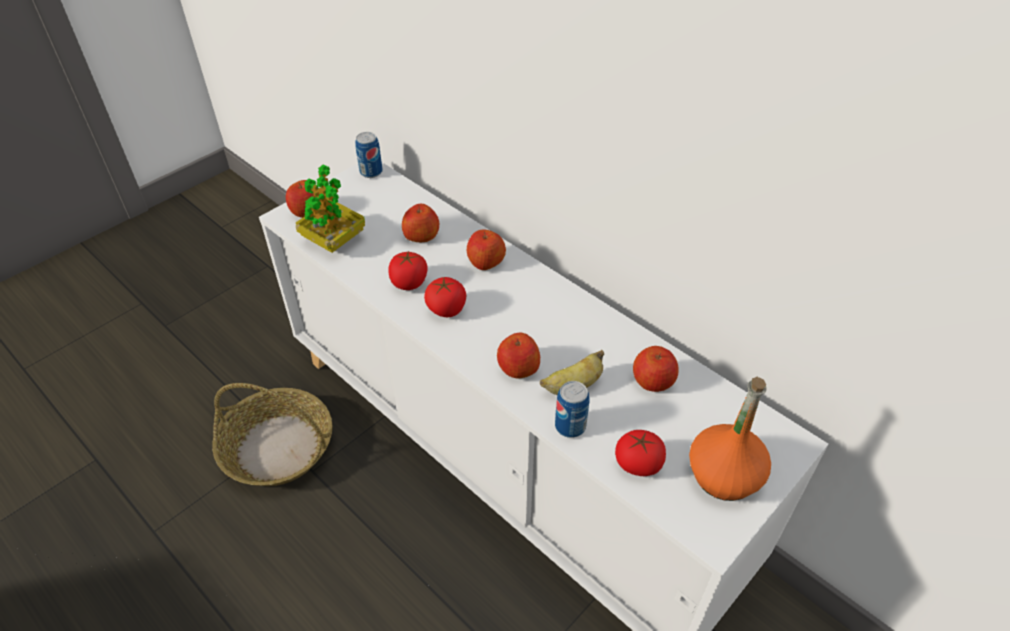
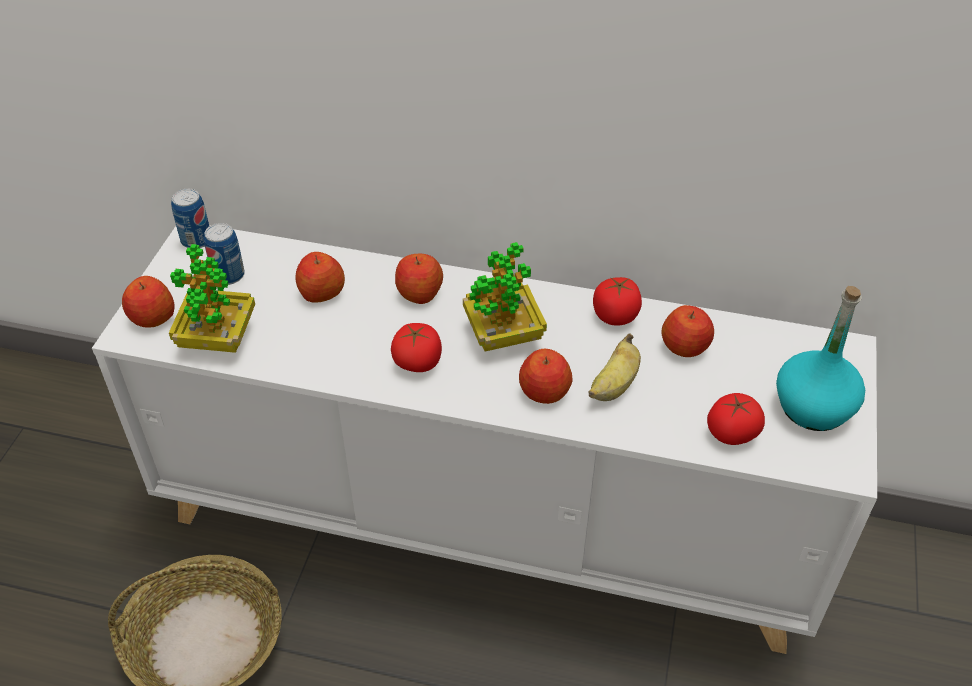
camera: 30 degrees left, 0 degrees up
tomato [389,252,428,290] -> tomato moved to [593,277,642,326]
can [555,381,589,438] -> can moved to [204,223,245,285]
orange bottle [689,377,771,501] -> turquoise bottle [776,286,865,431]
none -> potted plant [463,242,547,352]

